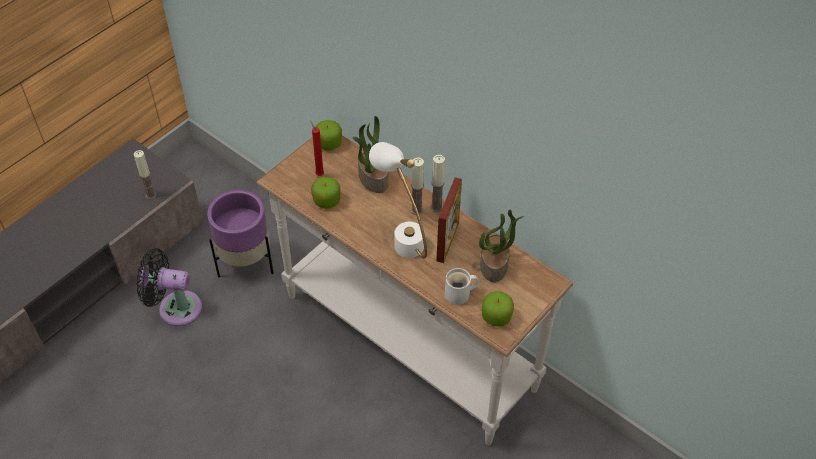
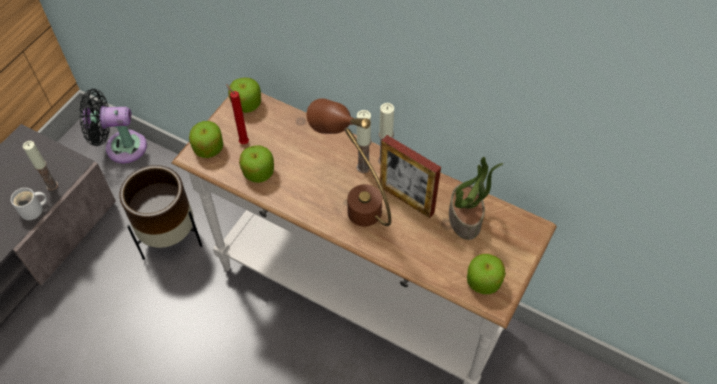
camera: 10 degrees left, 5 degrees up
black fan [137,248,202,327] -> black fan moved to [80,89,147,163]
purple planter [207,190,274,277] -> brown planter [119,165,202,260]
potted plant [353,116,389,193] -> none
white table lamp [369,142,427,258] -> brown table lamp [307,98,391,227]
picture frame [436,177,462,263] -> picture frame turned 120 degrees clockwise [380,135,441,218]
white mug [445,268,479,305] -> white mug moved to [11,188,47,220]
none -> apple [189,121,223,158]

